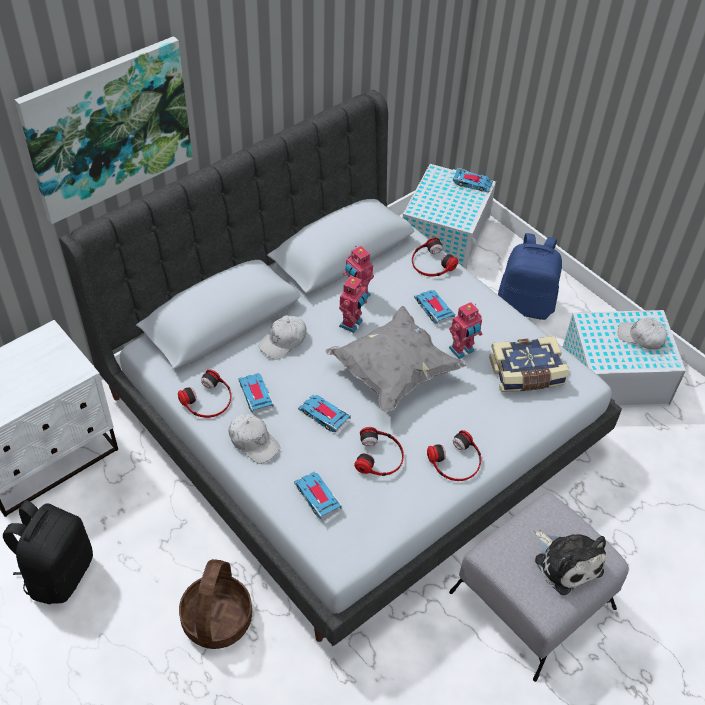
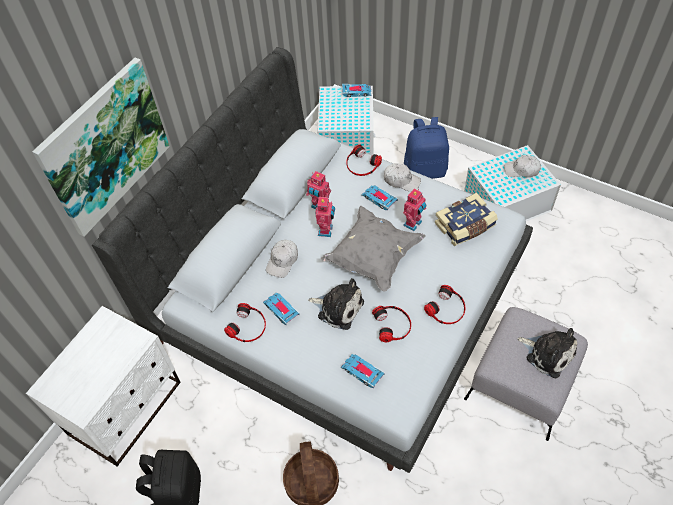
camera: 15 degrees left, 5 degrees up
white cap [228,414,281,464] -> white cap moved to [384,163,421,192]
toy car [298,395,351,432] -> plush toy [308,278,364,330]

